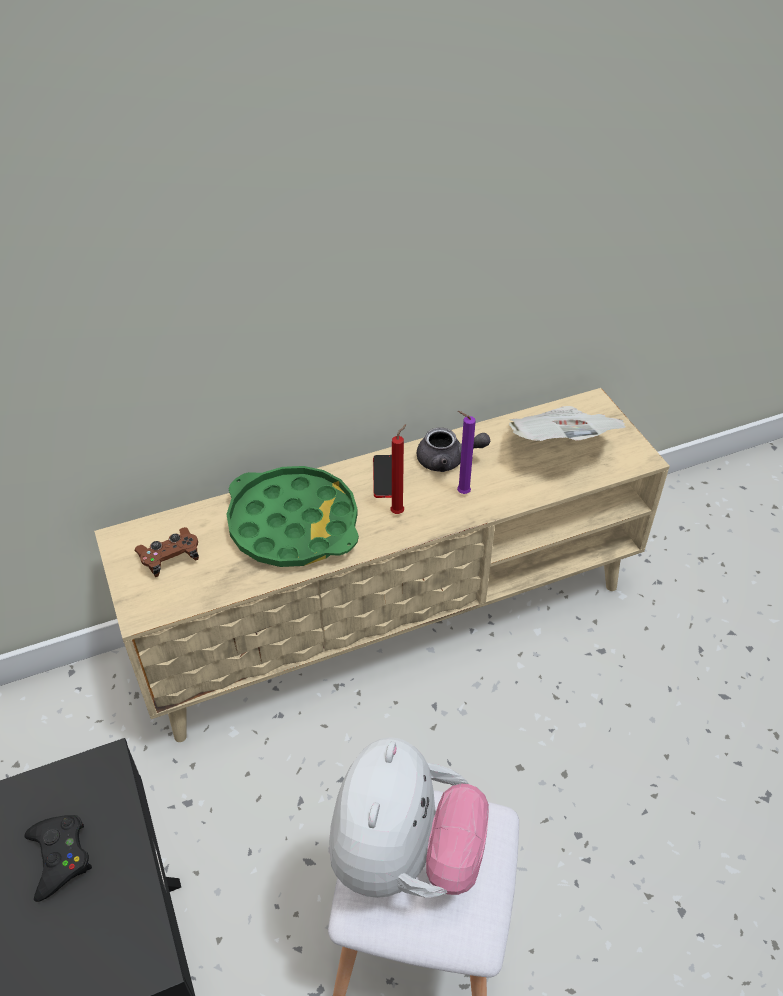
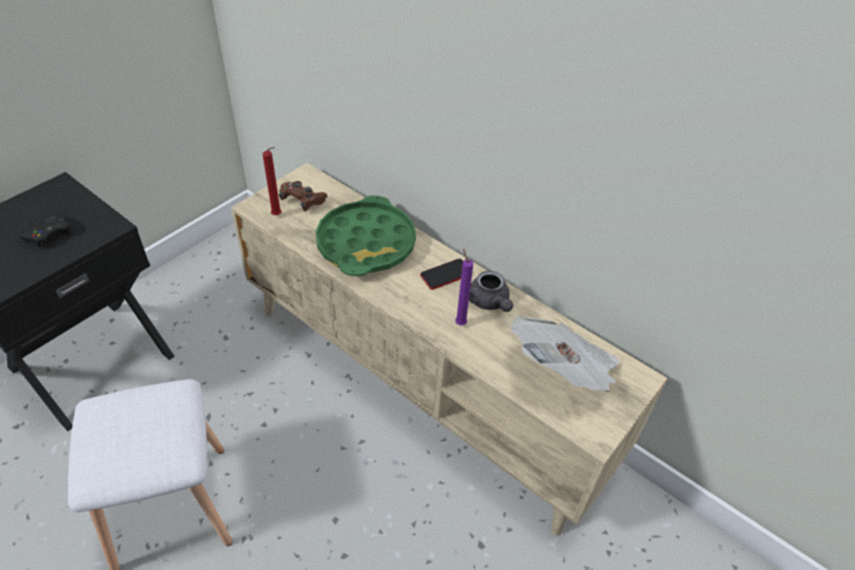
camera: 60 degrees right, 0 degrees up
plush toy [329,737,489,898] -> none
red candle [391,424,406,514] -> red candle moved to [263,147,282,215]

